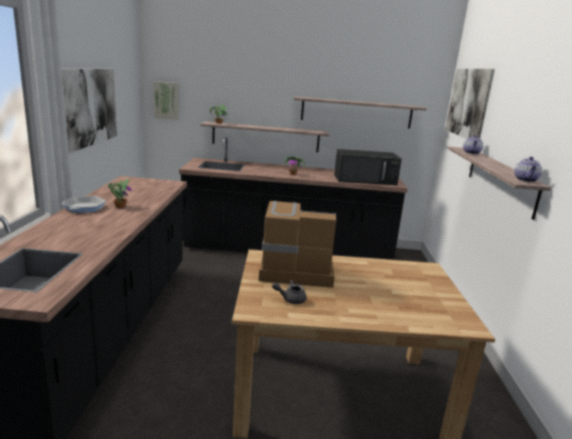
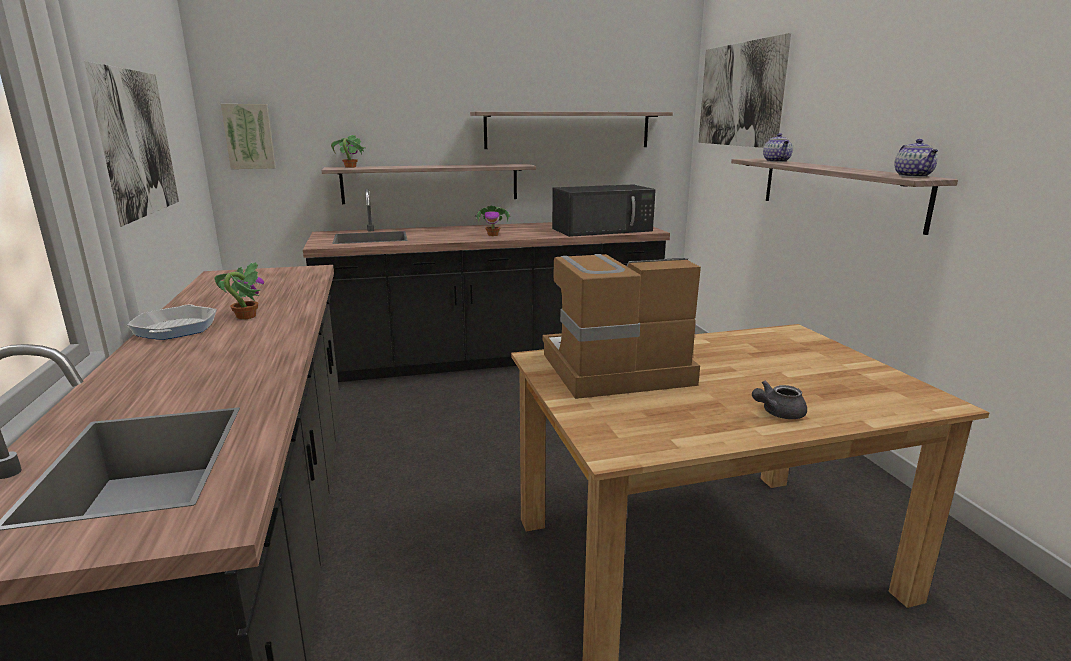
camera: 15 degrees left, 0 degrees up
grey teapot [272,280,307,304] -> grey teapot moved to [752,381,807,419]

